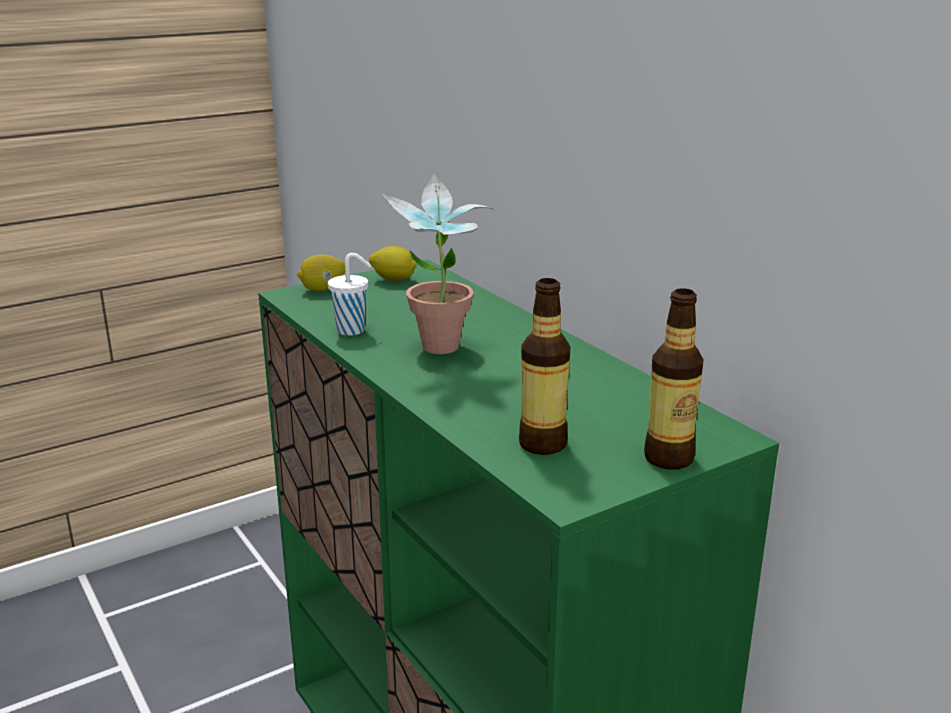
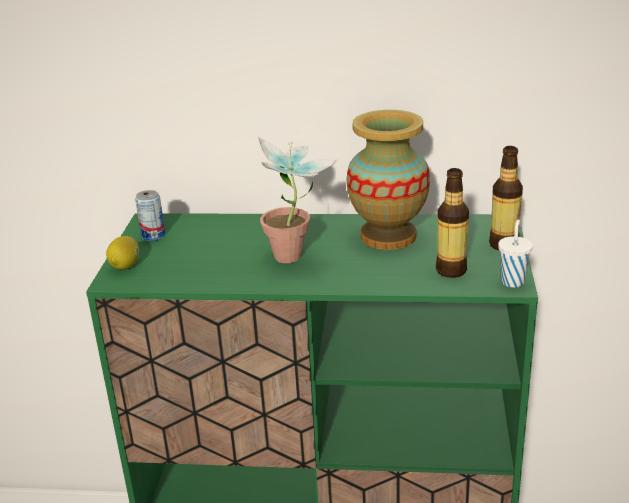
camera: 50 degrees left, 5 degrees up
white cup [328,253,372,336] -> white cup moved to [498,220,533,288]
lemon [369,246,416,281] -> can [135,190,165,241]
none -> vase [347,110,430,250]

